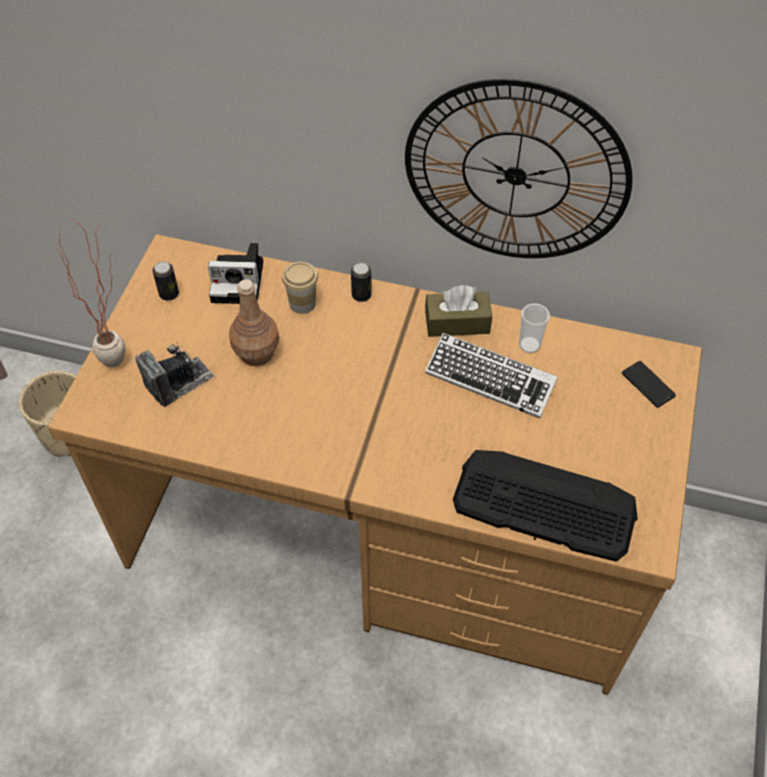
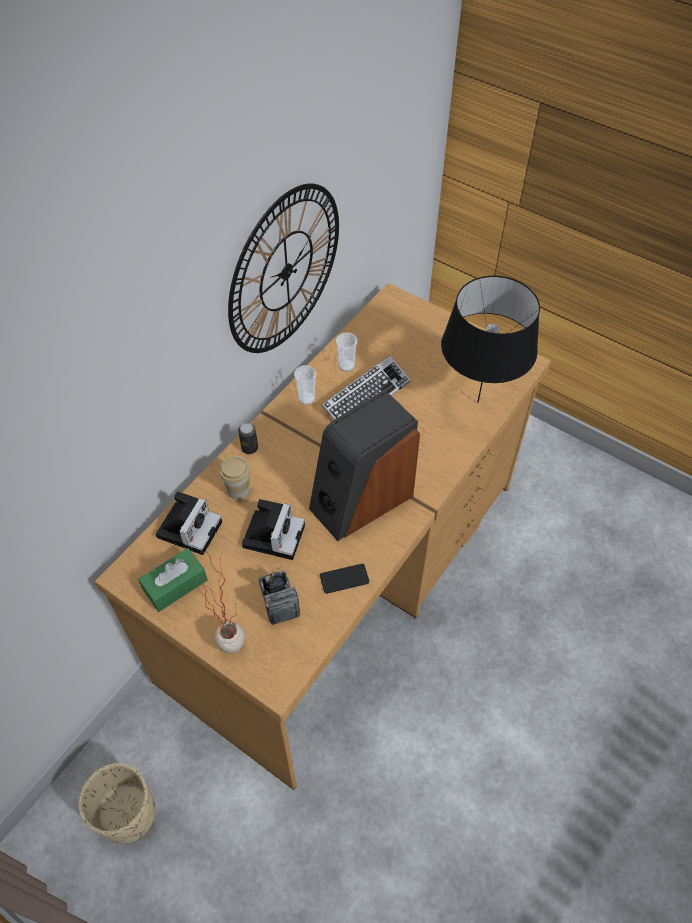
camera: 70 degrees left, 0 degrees up
can [152,261,179,301] -> green tissue box [138,548,207,612]
brown bottle [229,279,279,366] -> camera [242,499,305,560]
brown tissue box [425,285,492,337] -> cup [294,365,316,405]
keyboard [453,450,638,561] -> black table lamp [441,276,540,403]
phone [622,361,676,408] -> phone moved to [320,564,370,594]
none -> speaker [309,389,420,541]

